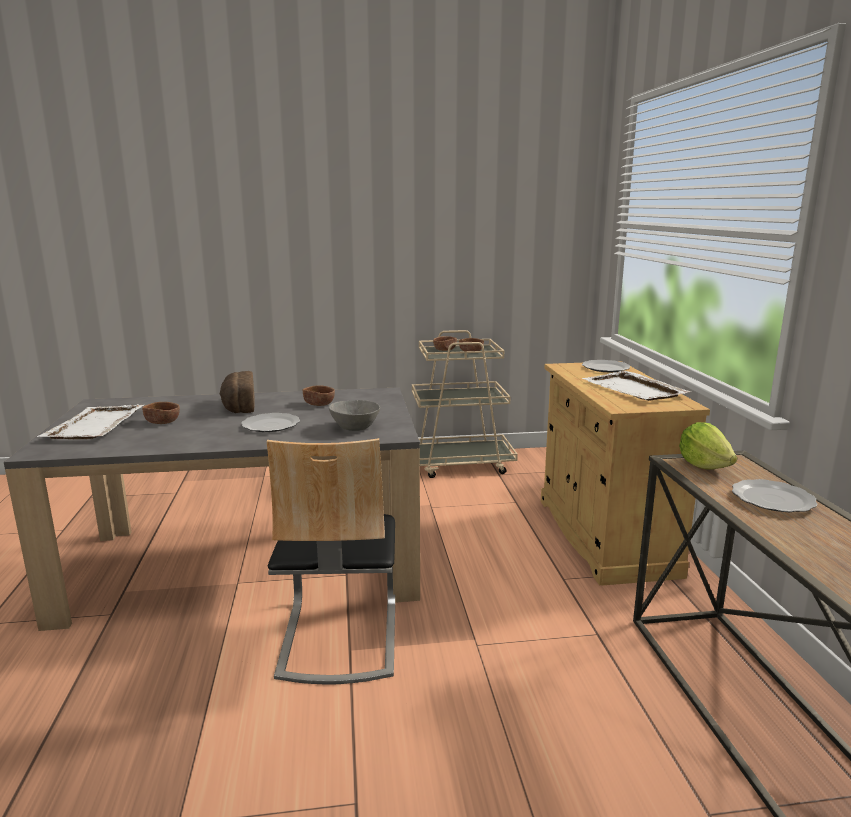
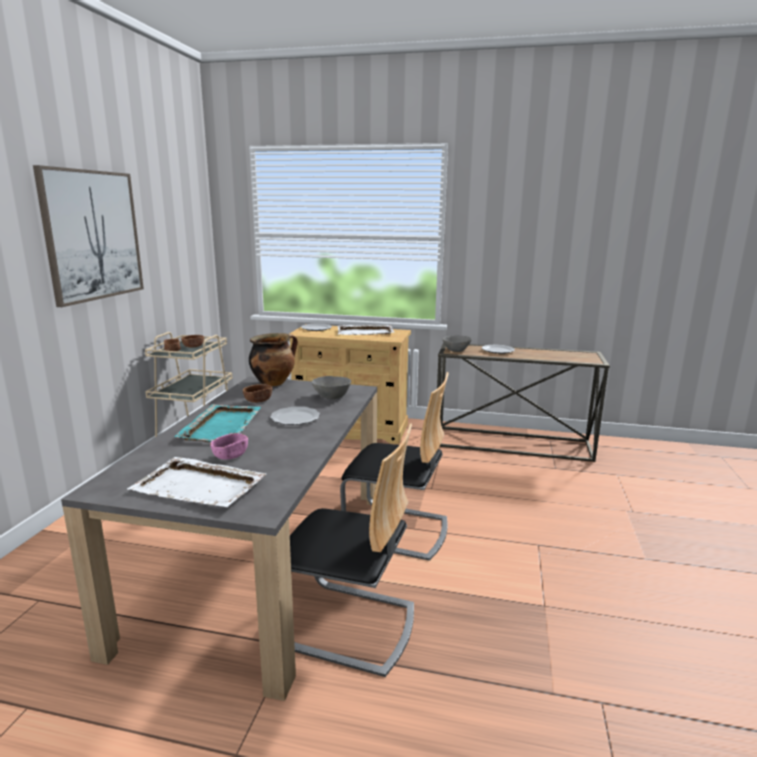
camera: 70 degrees left, 0 degrees up
brown bowl [142,402,180,424] -> pink bowl [210,433,248,460]
bread [219,371,255,413] -> turquoise tray [174,404,261,442]
lettuce [679,422,737,469] -> grey bowl [443,335,472,352]
none -> picture [33,165,144,307]
none -> cooking pot [249,333,298,386]
none -> chair [290,423,414,677]

